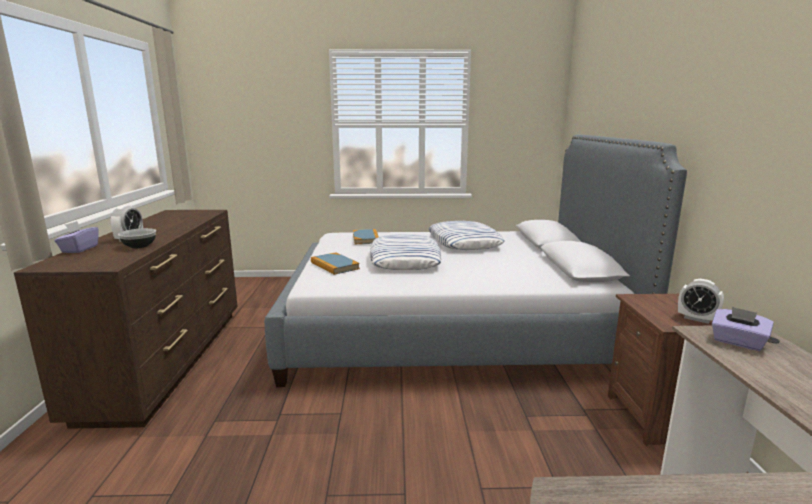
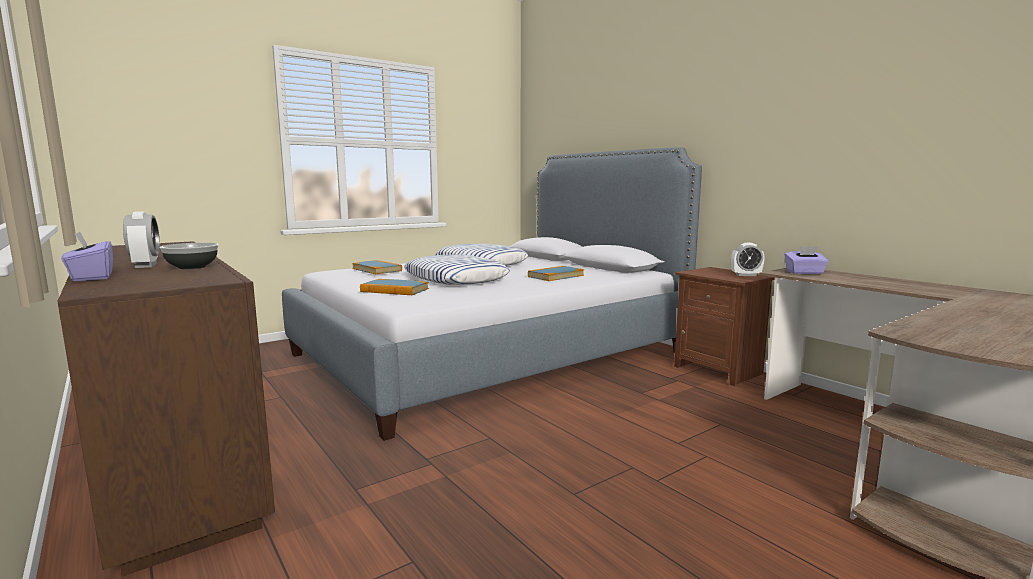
camera: 35 degrees left, 5 degrees down
none -> book [528,266,584,281]

